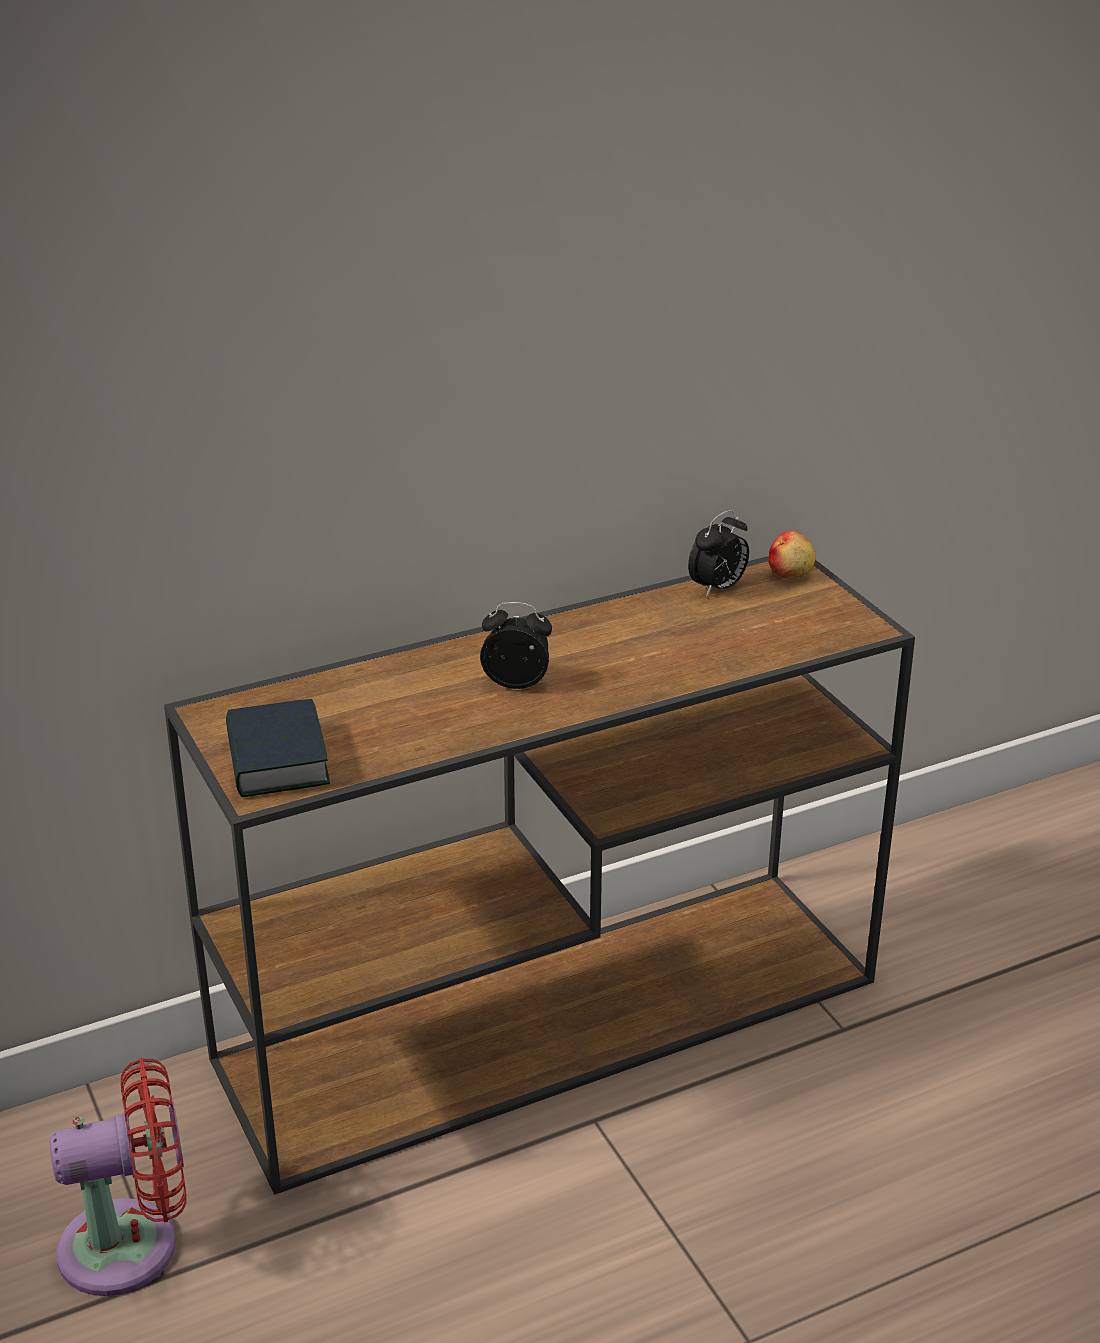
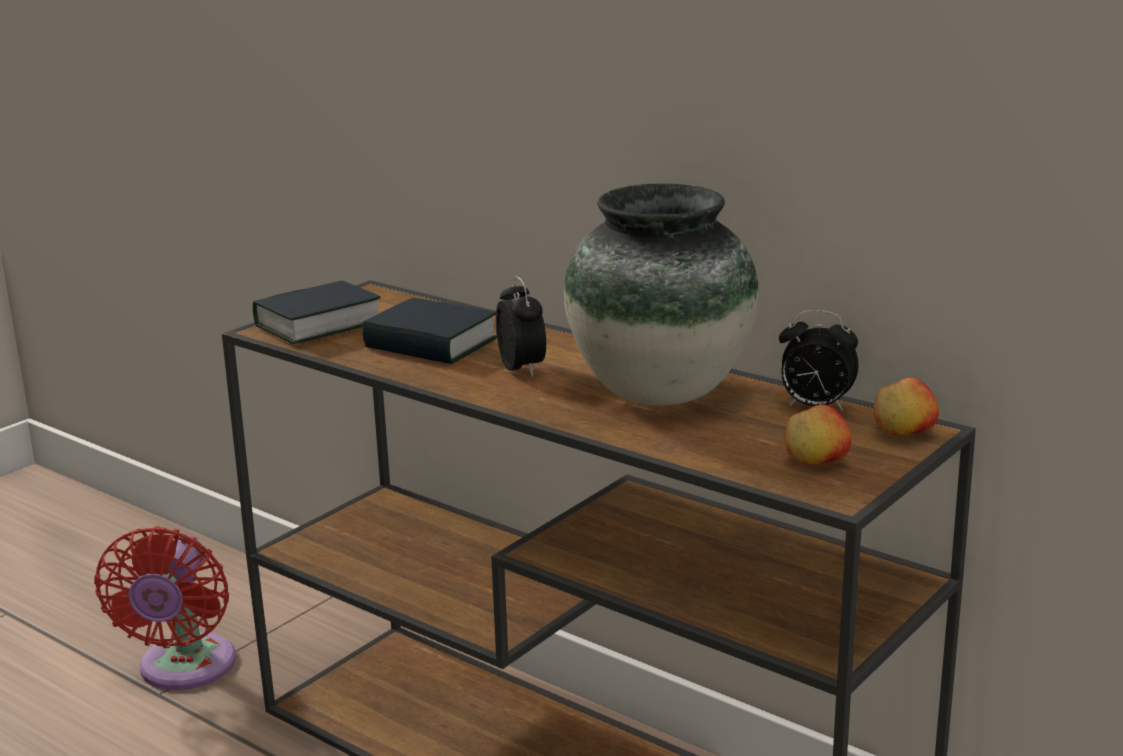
camera: 65 degrees right, 10 degrees down
red fan [50,1058,187,1296] -> red fan turned 45 degrees clockwise [94,526,236,690]
none -> book [362,298,497,364]
none -> vase [564,183,759,406]
none -> apple [785,404,851,465]

